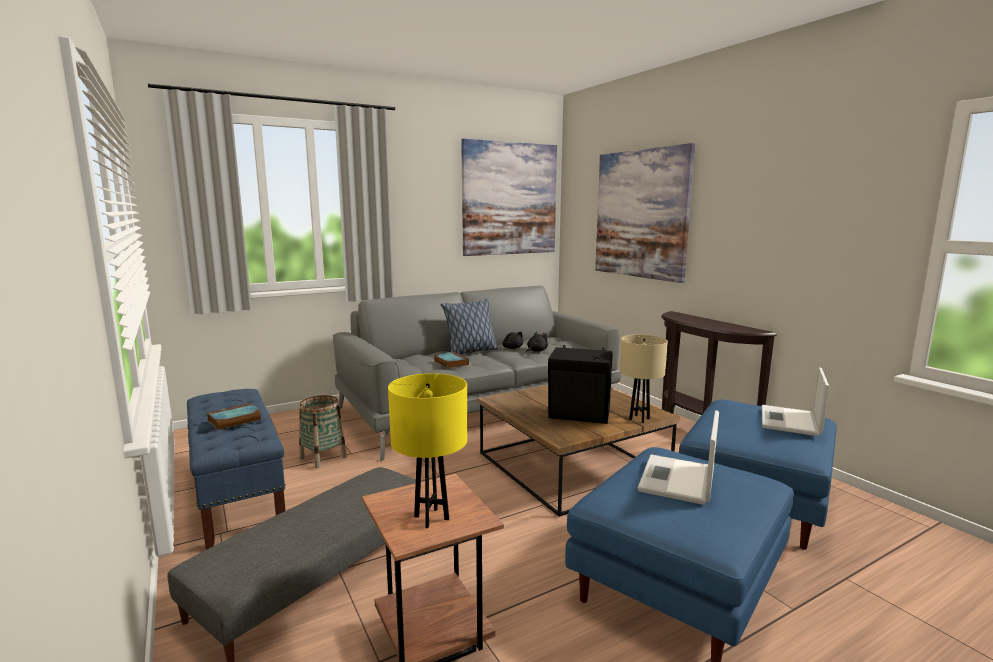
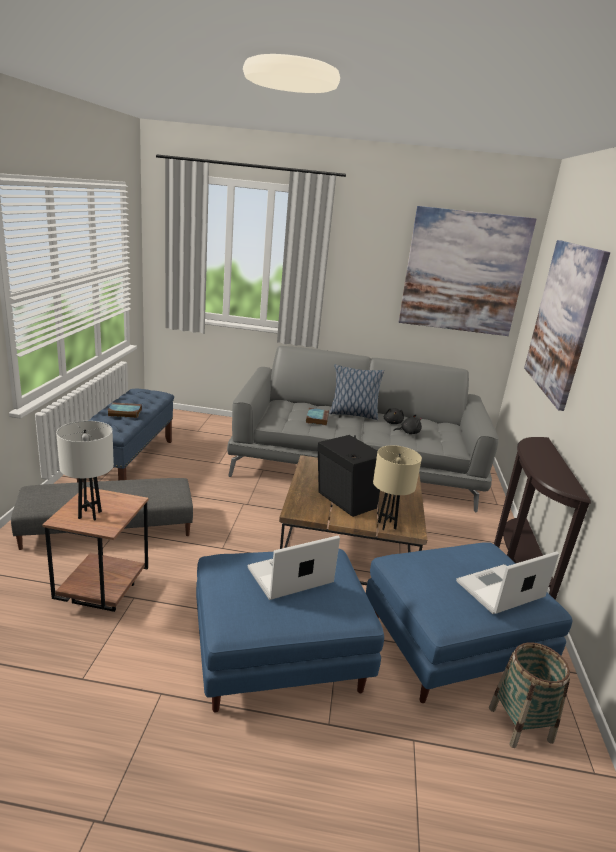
camera: 35 degrees right, 10 degrees up
basket [299,395,347,468] -> basket moved to [489,642,570,748]
yellow table lamp [388,373,467,528] -> white table lamp [56,421,114,521]

